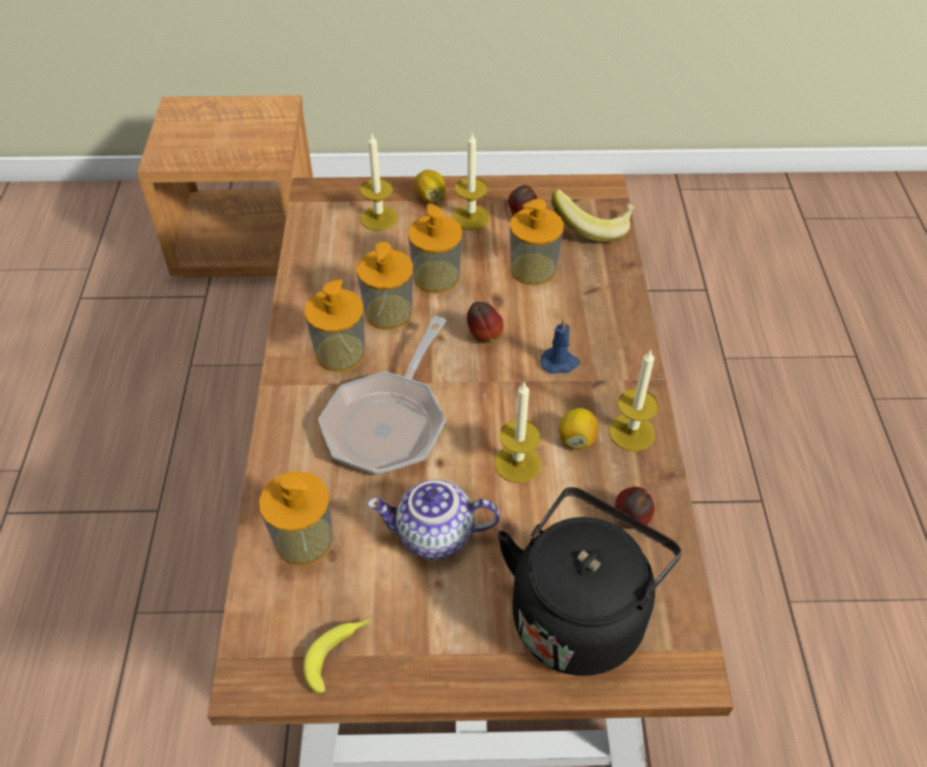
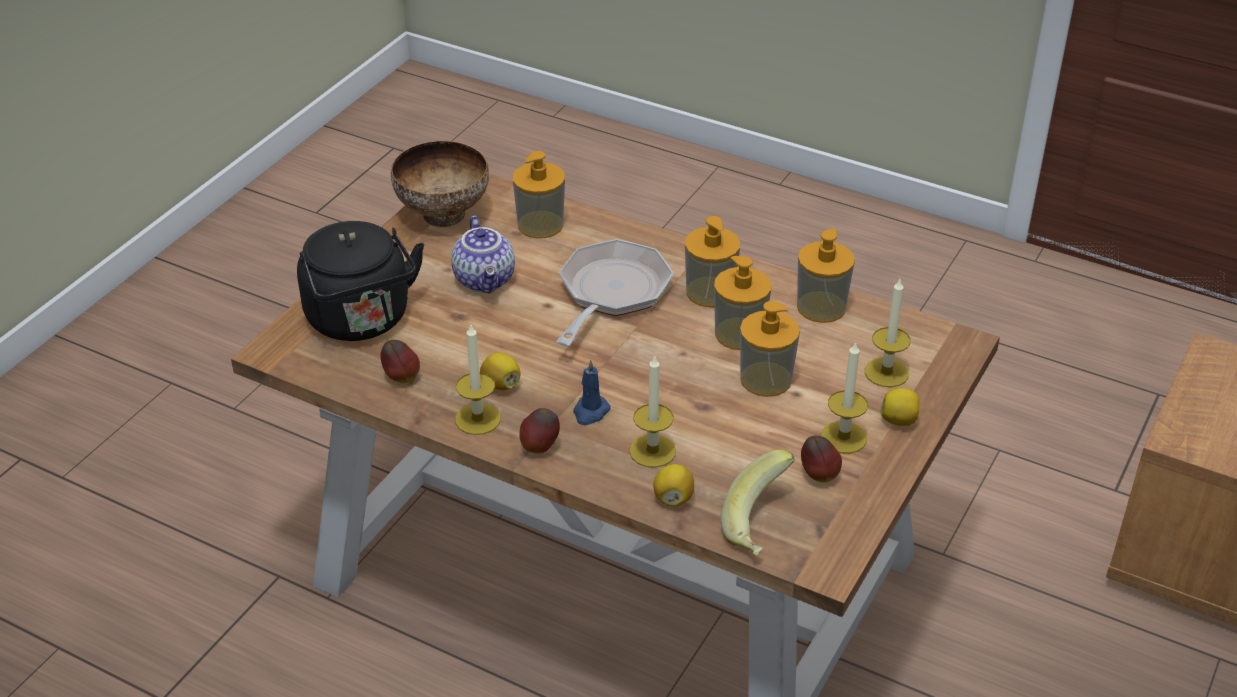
camera: 120 degrees right, 10 degrees down
banana [303,619,370,693] -> bowl [391,141,489,227]
frying pan [318,316,447,475] -> frying pan turned 60 degrees clockwise [556,239,674,347]
teapot [367,480,500,559] -> teapot turned 135 degrees clockwise [451,216,515,293]
apple [467,302,504,343] -> apple moved to [519,408,560,454]
candle [495,381,542,483] -> candle moved to [629,354,676,468]
soap dispenser [510,199,564,286] -> soap dispenser moved to [797,228,855,323]
none -> lemon [653,464,694,507]

